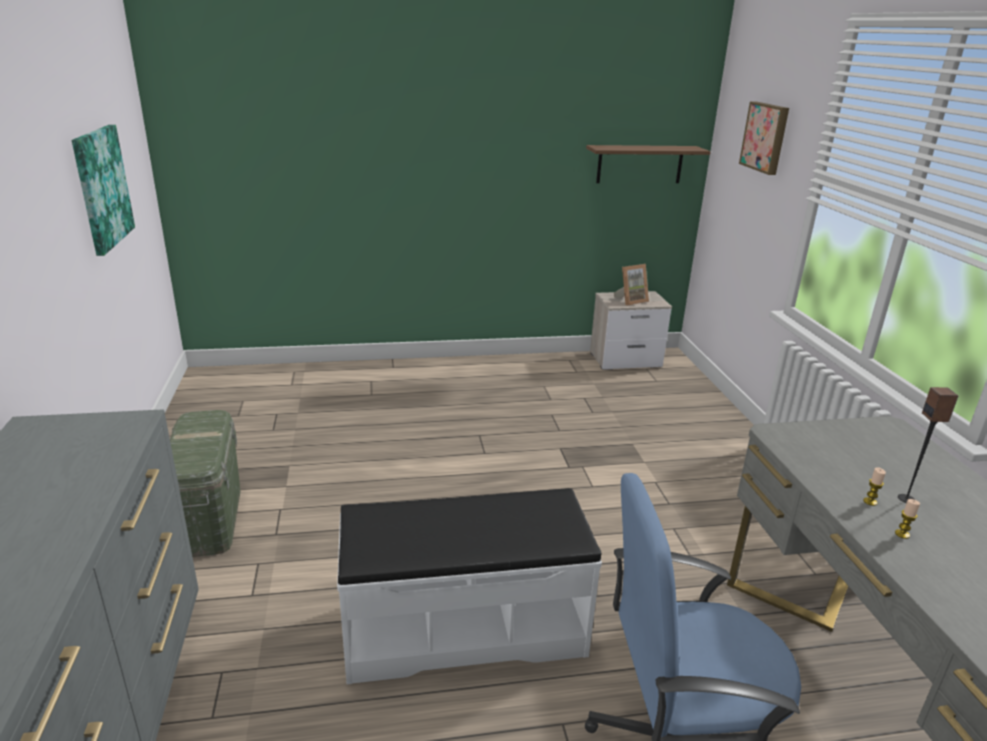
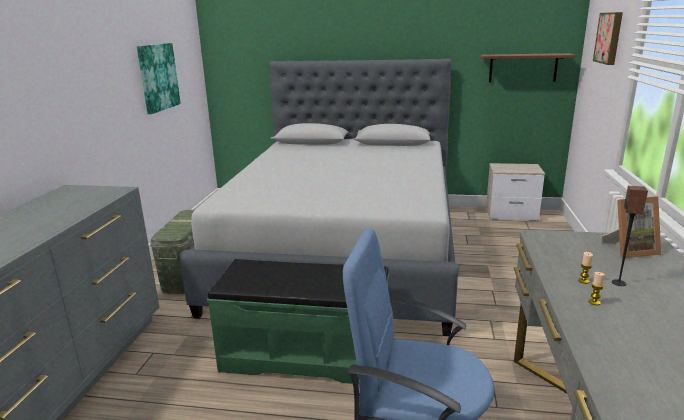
camera: 20 degrees right, 5 degrees down
white bench [337,488,602,684] -> green bench [207,259,389,384]
picture frame [614,264,649,305] -> picture frame moved to [602,196,661,258]
none -> grey bed [180,59,460,336]

